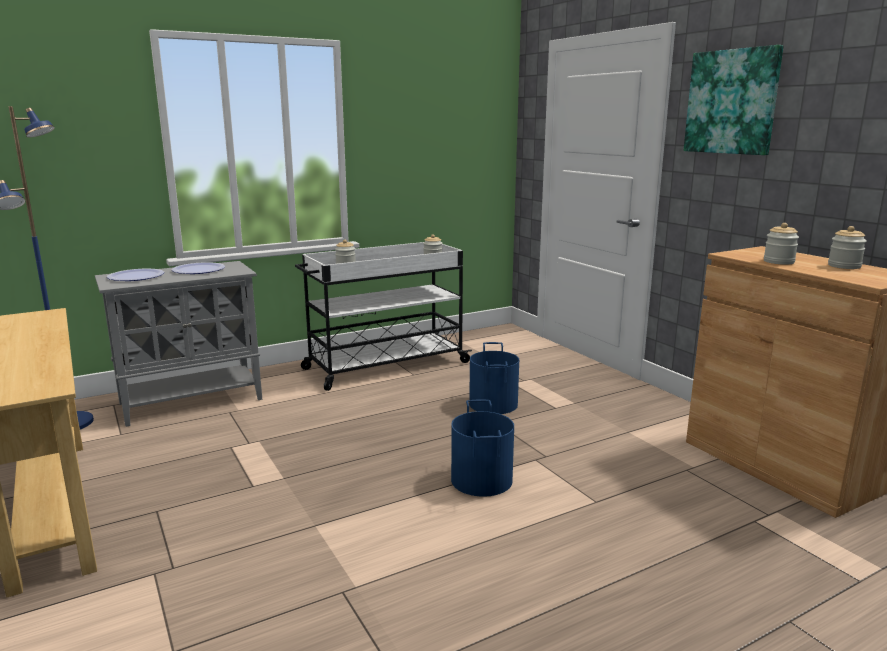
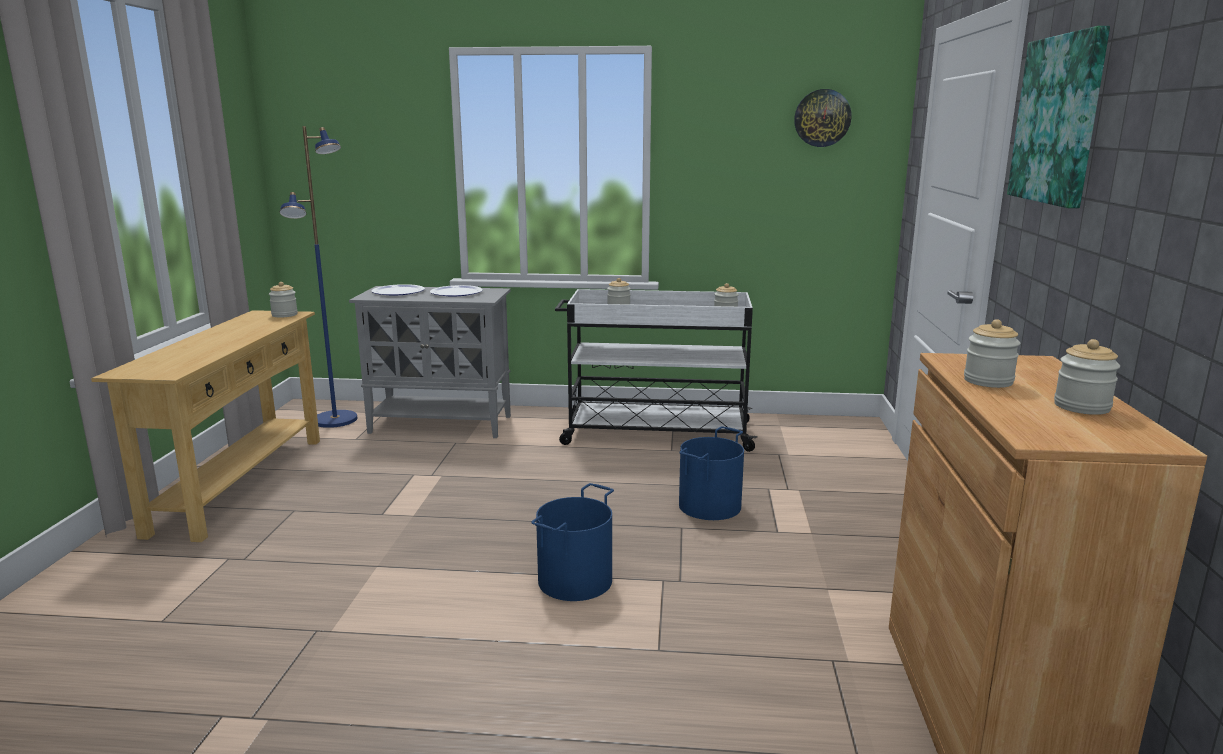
camera: 35 degrees right, 0 degrees up
none -> jar [269,282,298,318]
none -> wall clock [794,89,852,147]

